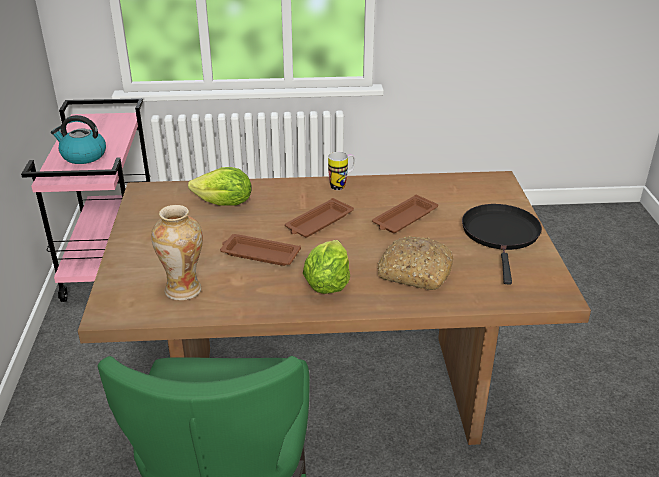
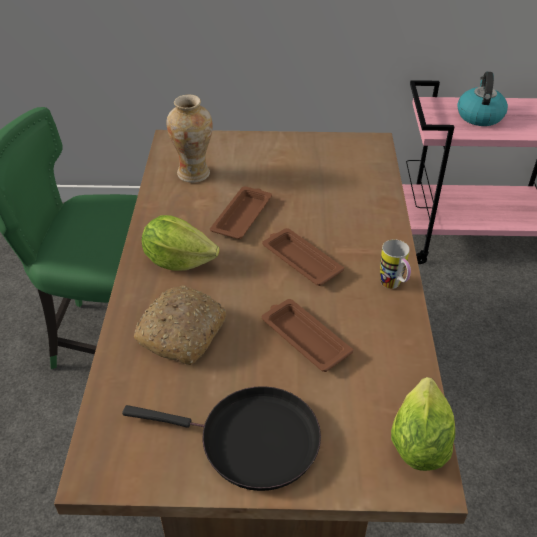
camera: 95 degrees right, 10 degrees up
lettuce [188,167,252,206] -> lettuce moved to [391,377,455,471]

